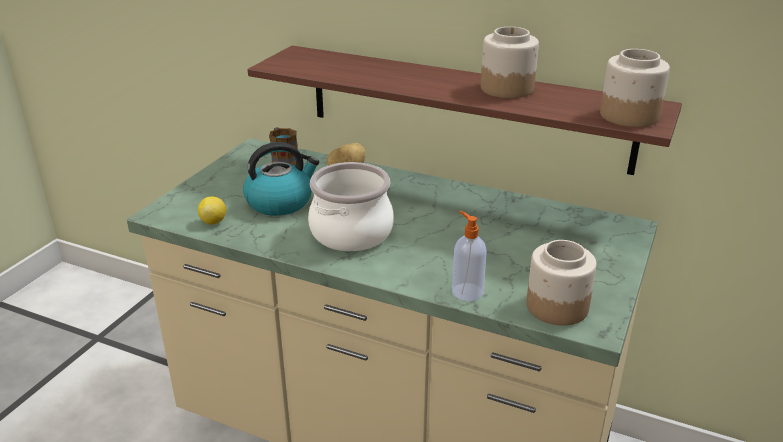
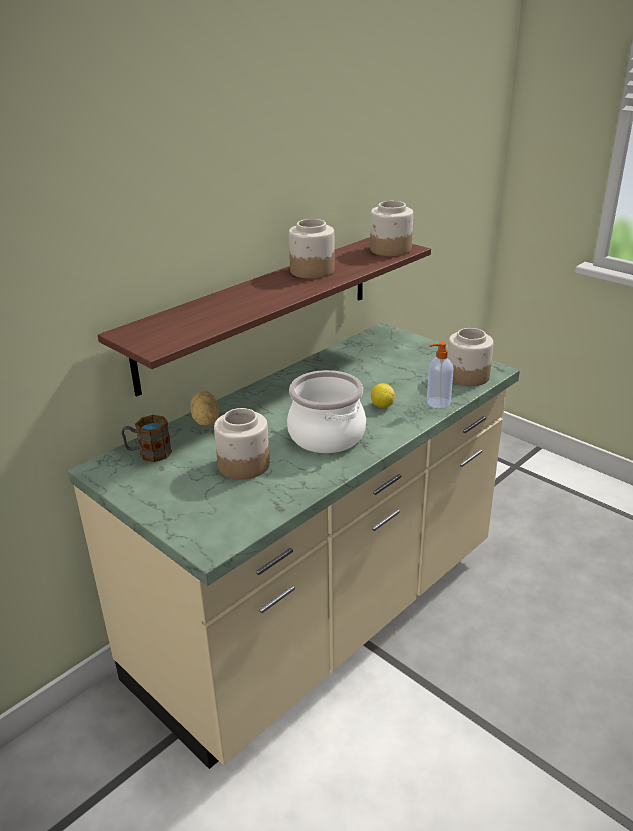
camera: 70 degrees left, 0 degrees up
lemon [198,196,226,224] -> lemon moved to [371,383,395,408]
kettle [243,142,319,216] -> jar [214,408,270,480]

